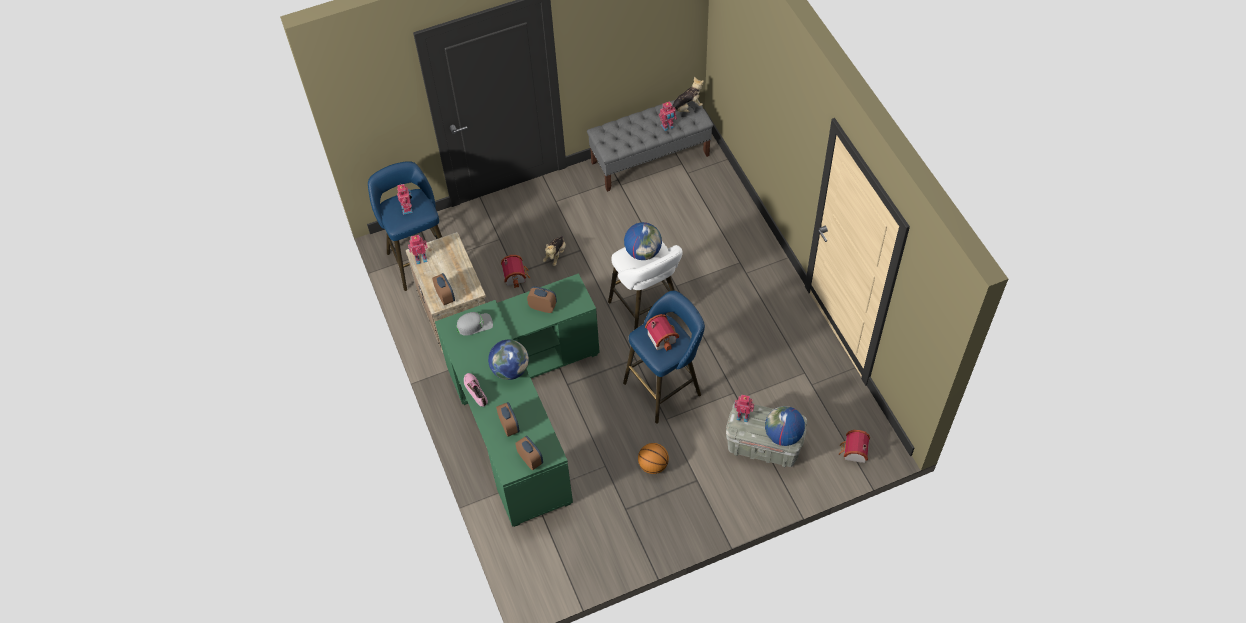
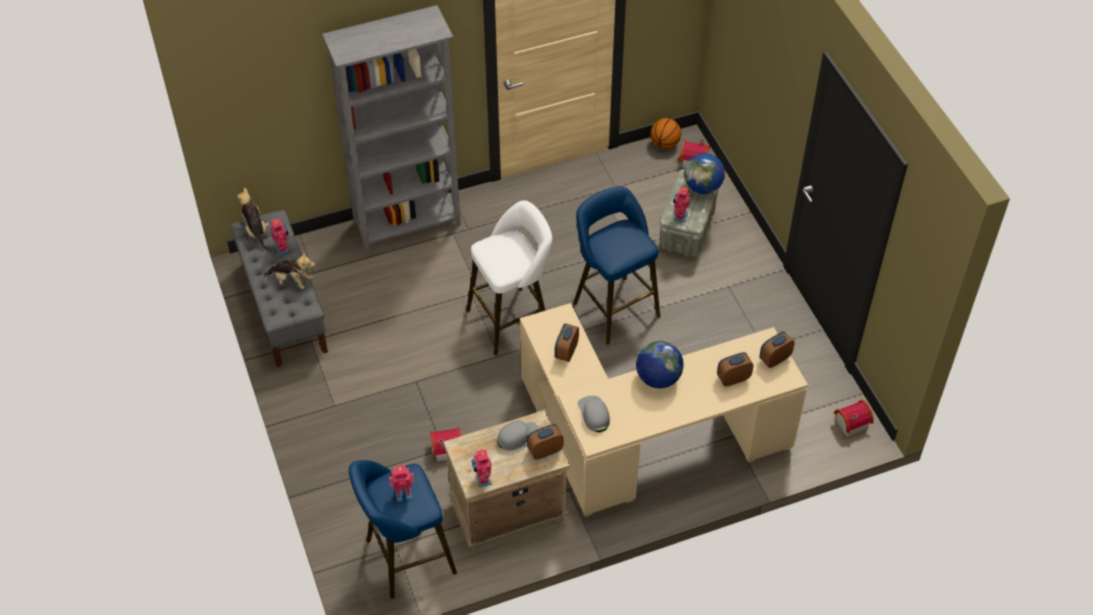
camera: 90 degrees left, 5 degrees down
green desk [435,273,600,527] -> beige desk [520,303,808,517]
shoe [464,373,488,407] -> none
plush toy [543,236,566,266] -> plush toy moved to [264,252,315,289]
globe [624,222,662,260] -> none
basketball [638,443,669,474] -> basketball moved to [651,118,681,149]
toy house [645,314,679,351] -> toy house moved to [834,400,873,438]
none -> grey bookcase [322,5,461,252]
none -> grey cap [497,421,539,451]

